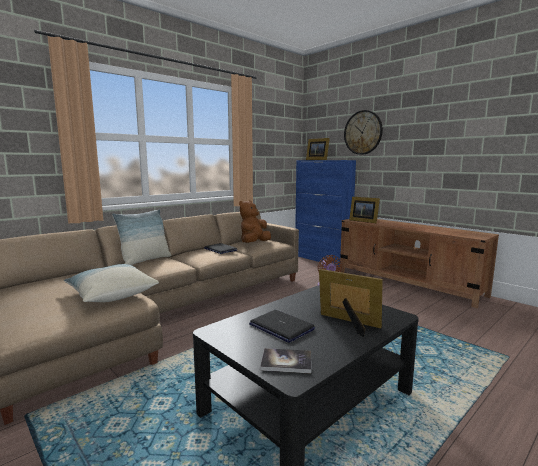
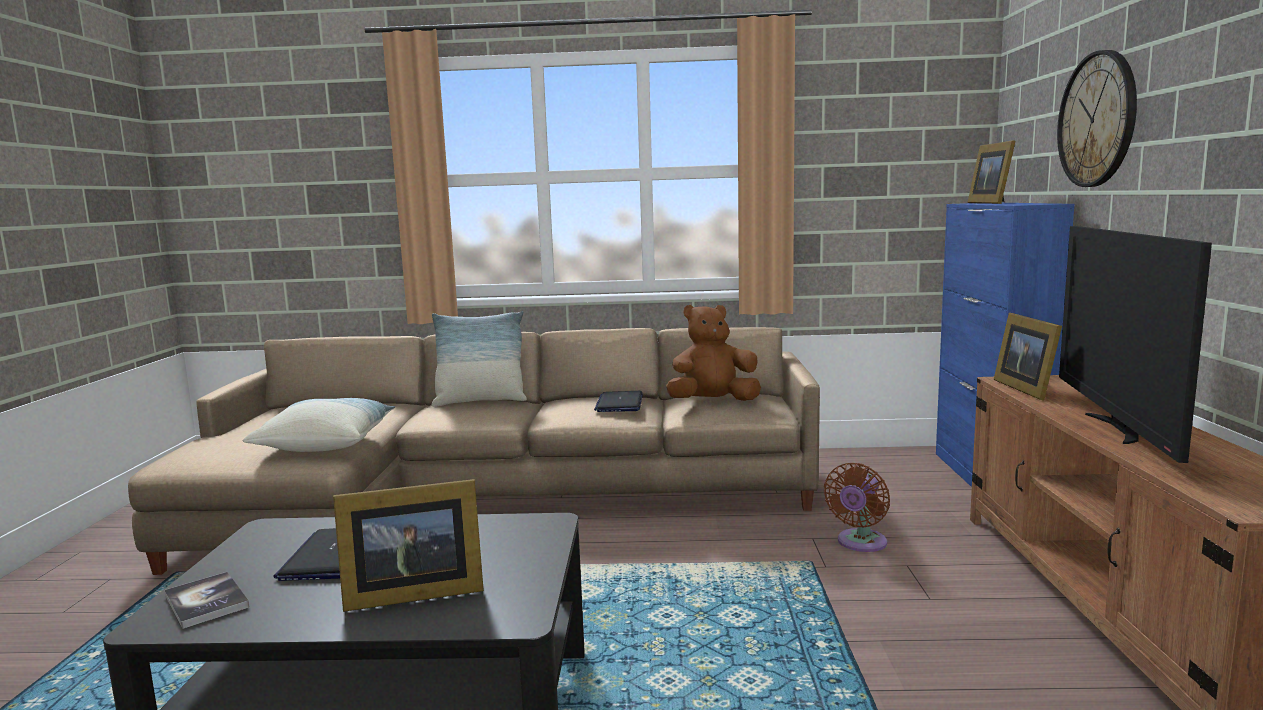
camera: 45 degrees right, 0 degrees up
picture frame [319,269,383,337] -> picture frame turned 90 degrees clockwise [333,479,484,612]
none -> television [1059,226,1212,463]

